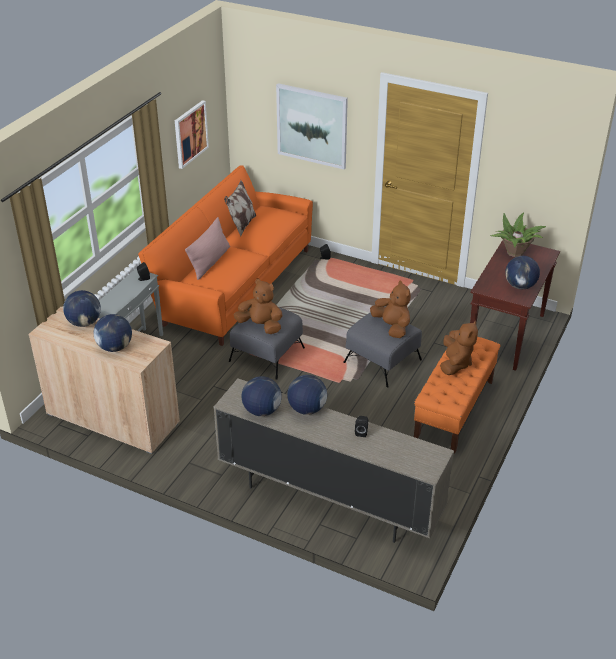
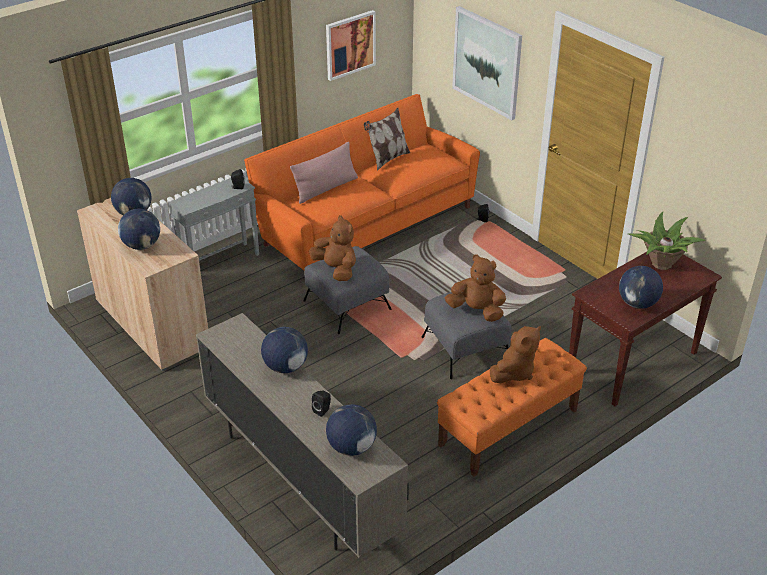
camera: 25 degrees right, 0 degrees up
globe [242,376,281,416] -> globe moved to [326,404,377,456]
brown plush toy [370,280,411,338] -> brown plush toy turned 60 degrees counterclockwise [445,255,506,322]

